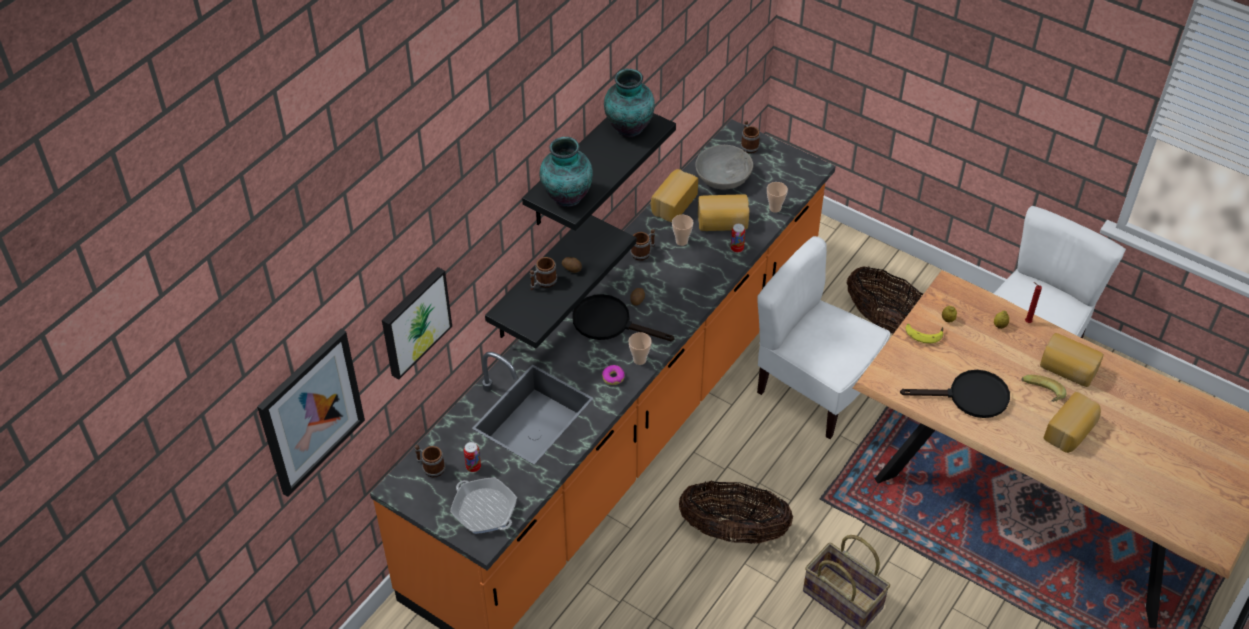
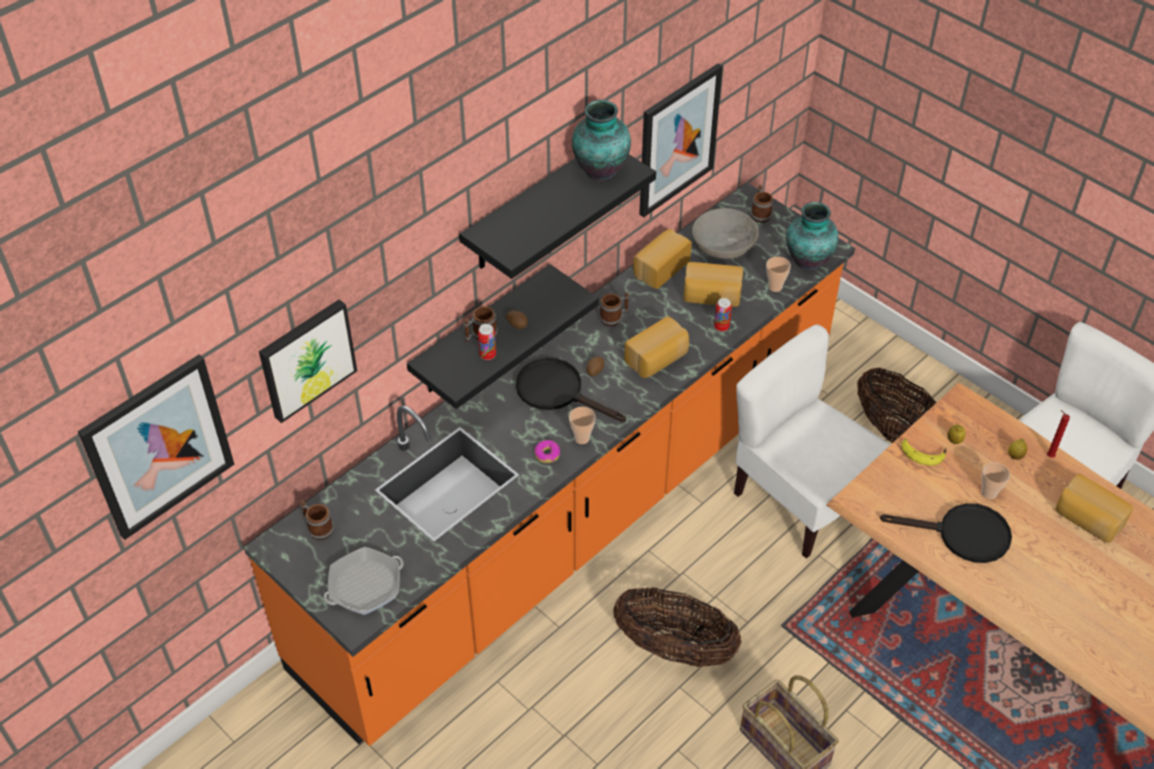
camera: 10 degrees right, 0 degrees up
frying pan [450,477,517,534] -> frying pan turned 90 degrees counterclockwise [324,547,404,615]
can [464,442,481,472] -> can moved to [478,324,496,360]
vase [540,137,593,207] -> vase moved to [786,202,839,270]
cup [672,215,693,246] -> cup moved to [981,462,1010,499]
banana [1021,375,1067,402] -> none
bread [1044,392,1101,453] -> bread moved to [624,316,689,378]
none -> picture [639,63,723,217]

